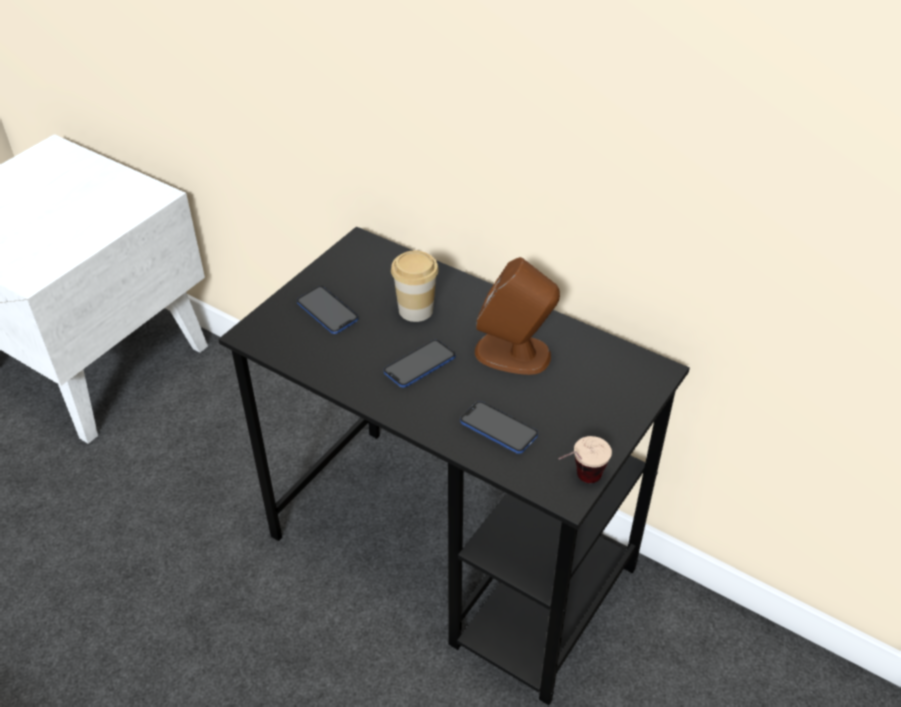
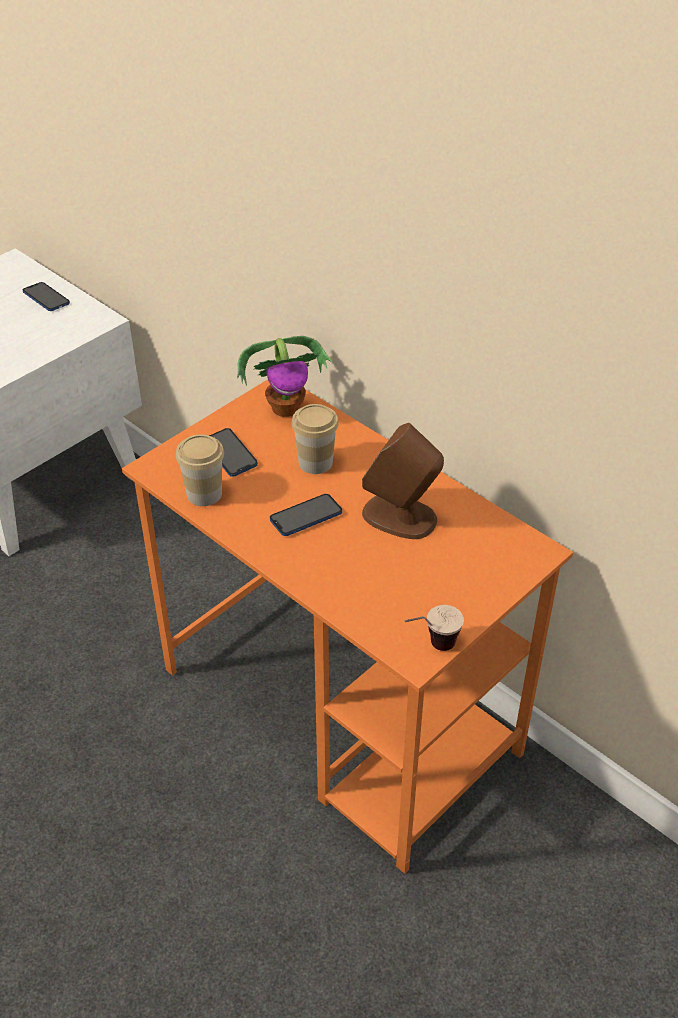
camera: 10 degrees right, 0 degrees up
black desk [218,227,690,705] -> orange desk [122,379,573,874]
phone [460,401,538,454] -> phone moved to [23,282,70,311]
none -> cup [176,434,224,506]
none -> potted plant [237,336,333,417]

